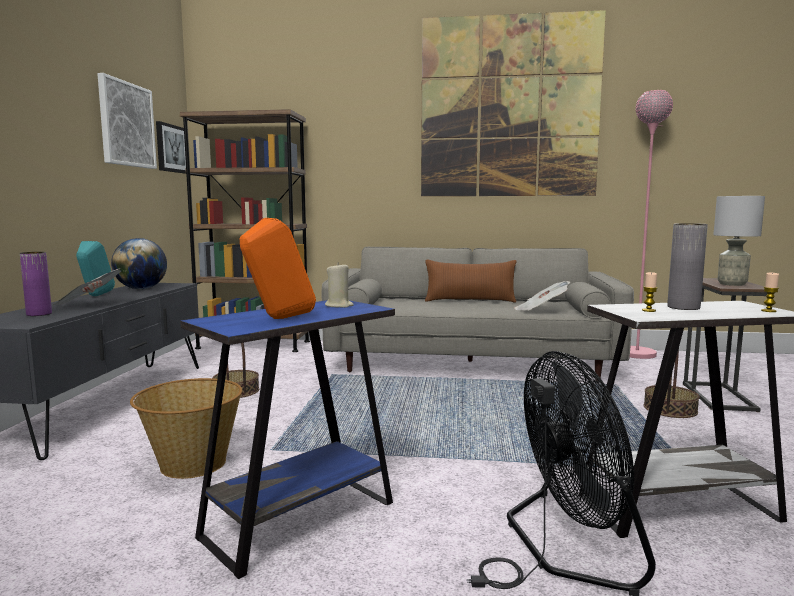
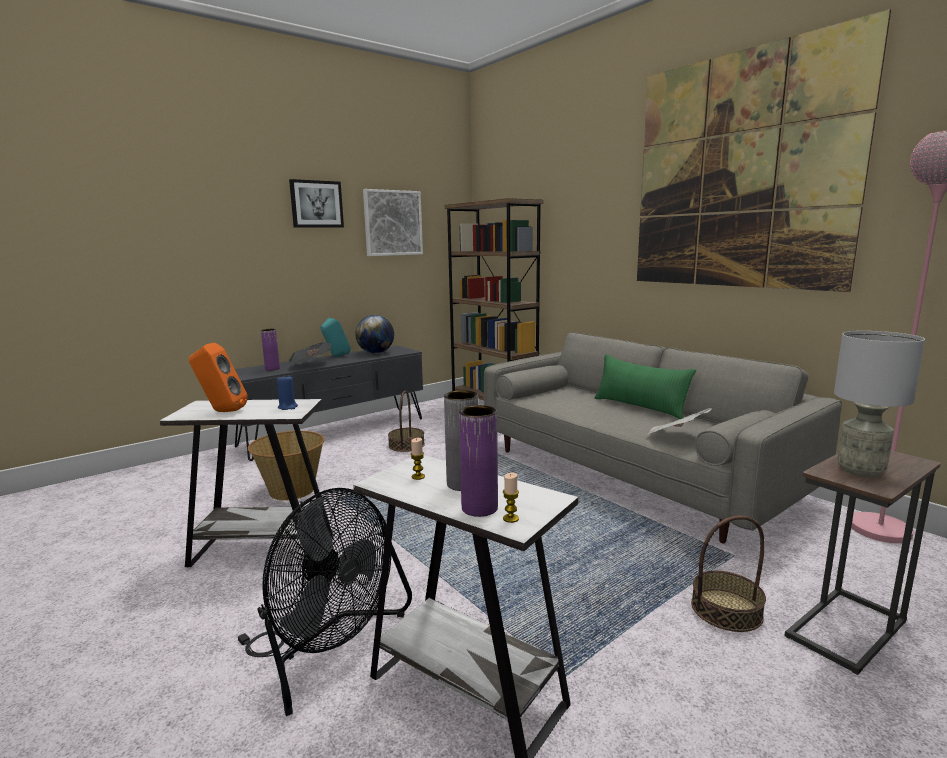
camera: 45 degrees right, 5 degrees up
picture [156,121,186,174] -> picture moved to [289,179,344,228]
blue side table [180,300,395,579] -> white side table [160,399,333,567]
beige candle [325,262,354,308] -> blue candle [277,375,298,410]
brown pillow [425,260,517,303] -> green pillow [595,354,696,419]
none -> purple vase [459,405,498,517]

